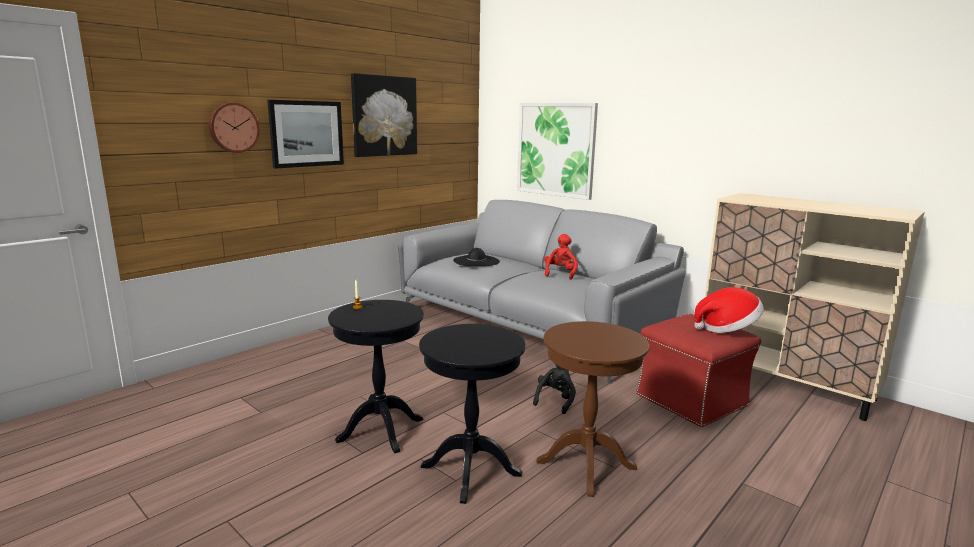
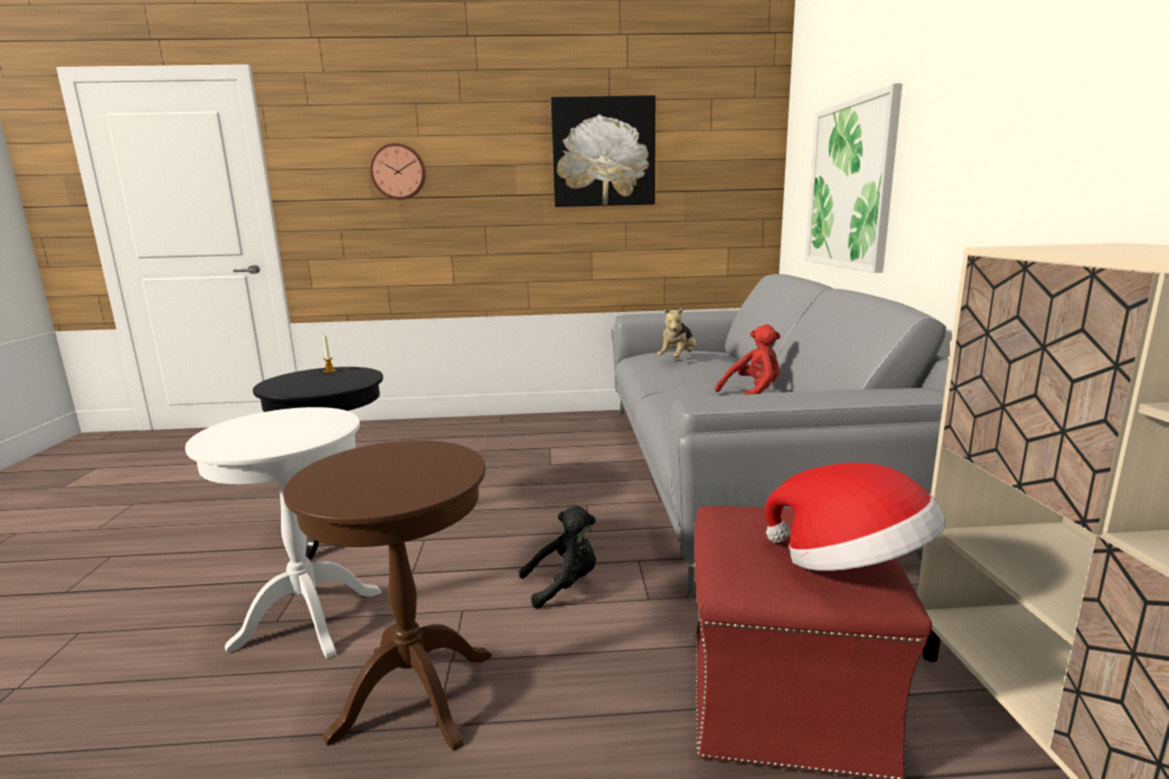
camera: 45 degrees right, 0 degrees up
picture [267,100,344,169] -> none
black side table [419,324,526,504] -> white side table [185,407,381,659]
black hat [453,248,500,266] -> plush toy [657,307,696,358]

